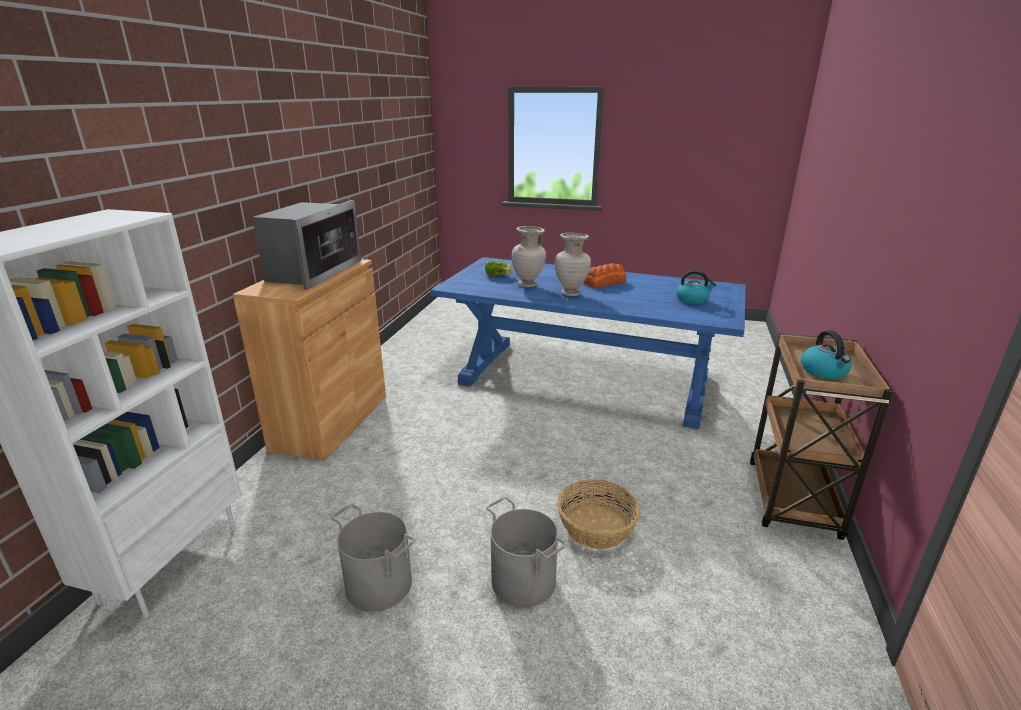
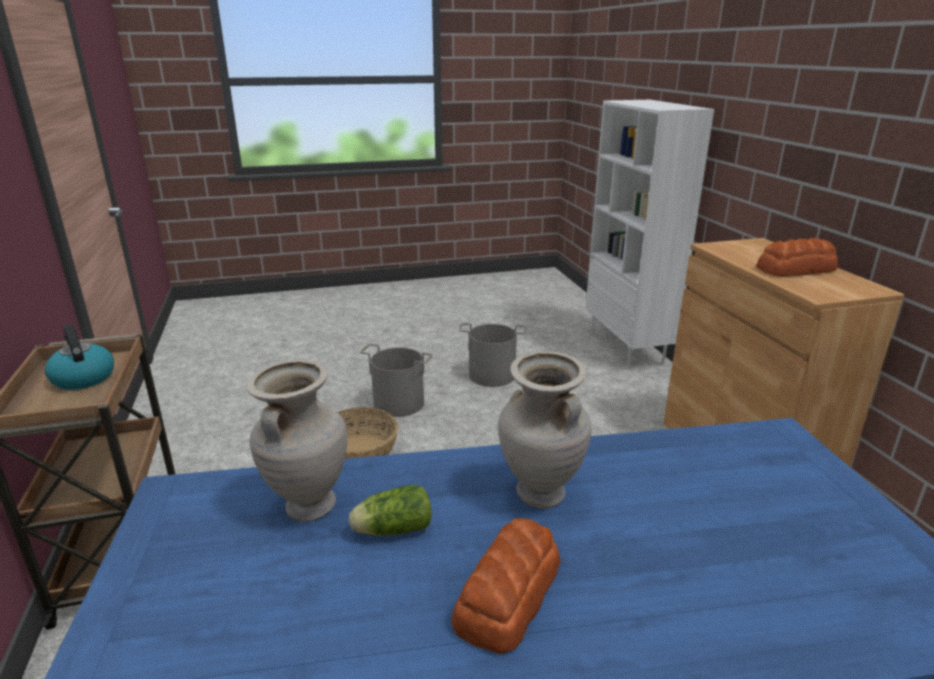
camera: 150 degrees right, 0 degrees up
microwave [252,200,361,290] -> bread [756,238,838,277]
lettuce [485,260,513,276] -> lettuce moved to [349,485,432,536]
beige vase [512,226,546,287] -> beige vase moved to [246,360,348,522]
kettle [676,270,716,304] -> none

